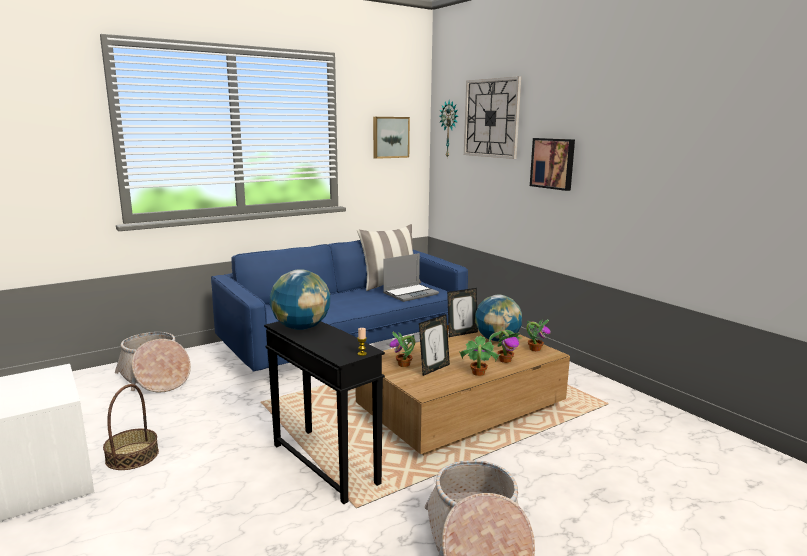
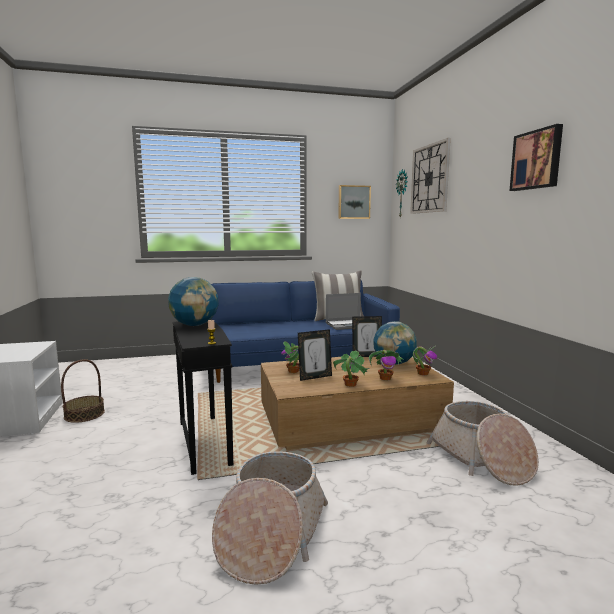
camera: 20 degrees right, 5 degrees down
basket [115,332,191,393] -> basket moved to [427,401,539,486]
picture [530,138,575,191] -> picture moved to [509,124,563,191]

